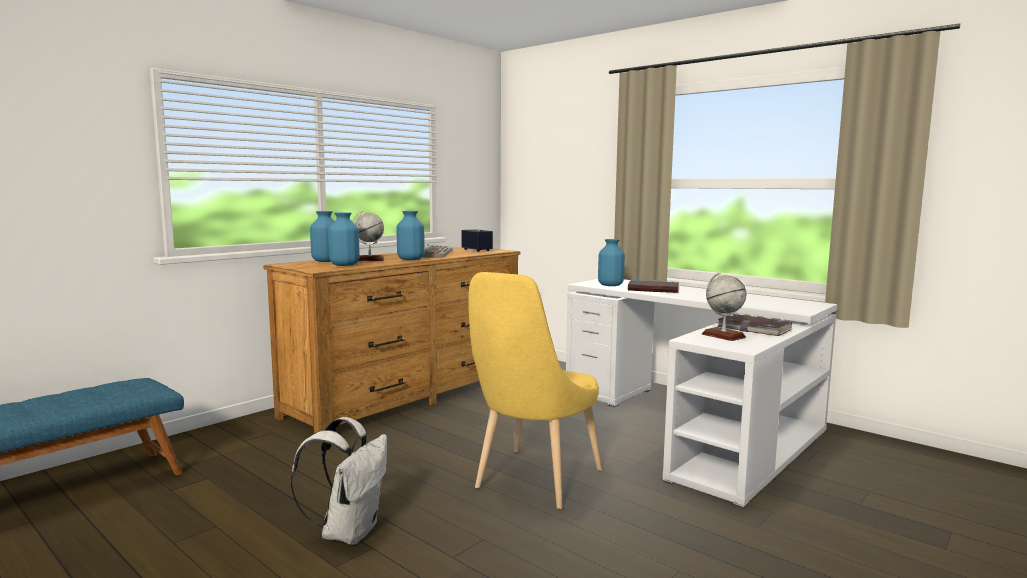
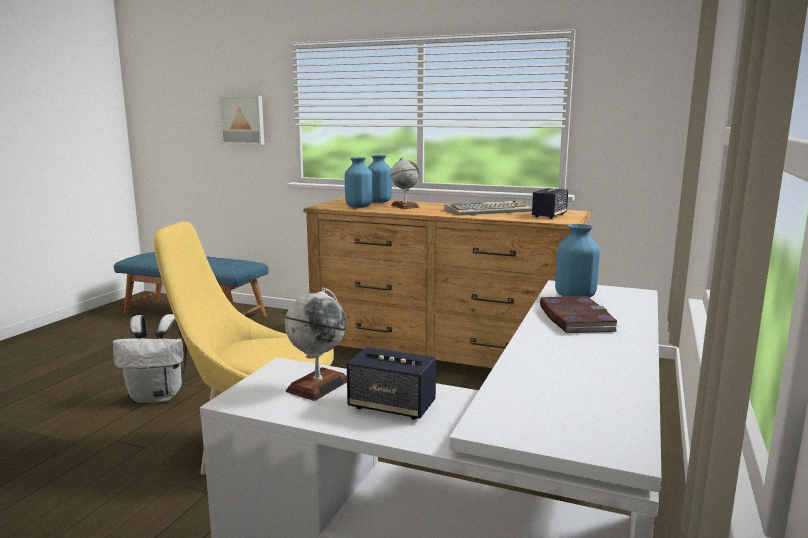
camera: 70 degrees right, 5 degrees up
blue vase [397,211,425,260] -> none
book [717,314,792,336] -> speaker [347,347,436,420]
none -> picture [219,96,264,145]

